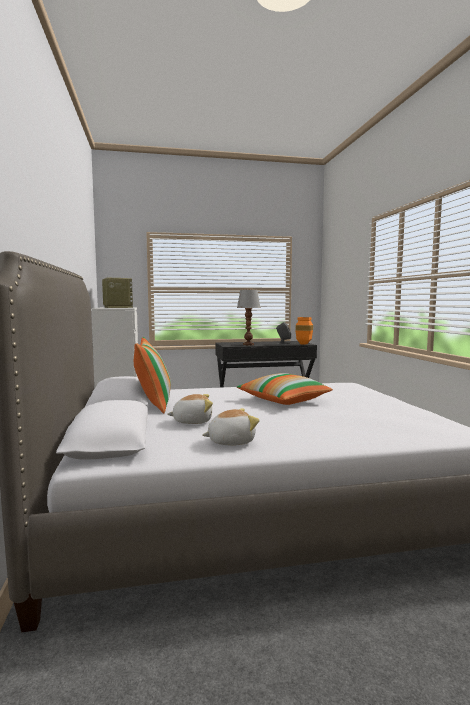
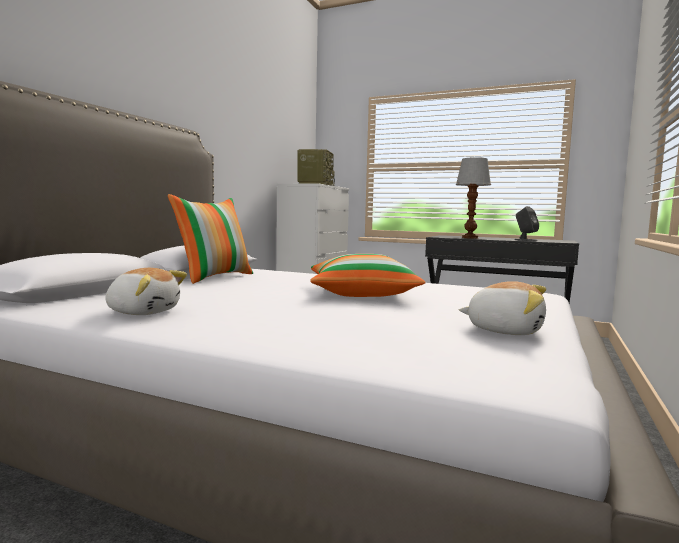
camera: 35 degrees right, 0 degrees up
plush toy [167,394,213,424] -> plush toy moved to [459,281,546,335]
orange vase [295,317,313,345] -> none

